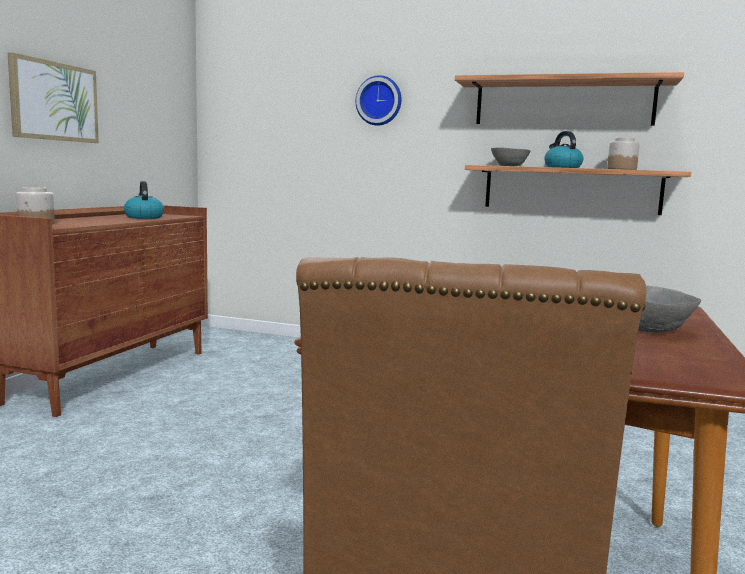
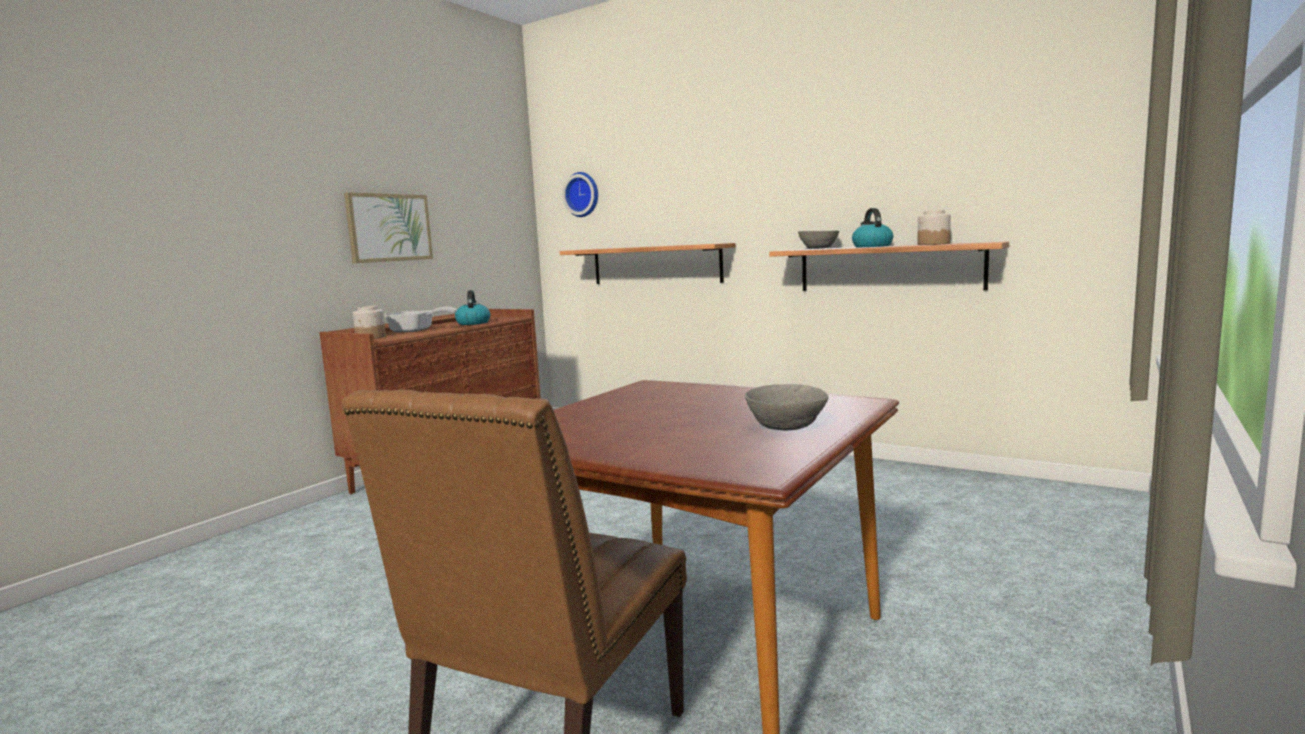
camera: 15 degrees right, 0 degrees up
wall clock [356,75,401,126] -> wall clock moved to [563,172,598,217]
shelf [455,72,684,126] -> shelf moved to [560,243,735,284]
none -> frying pan [384,307,457,332]

